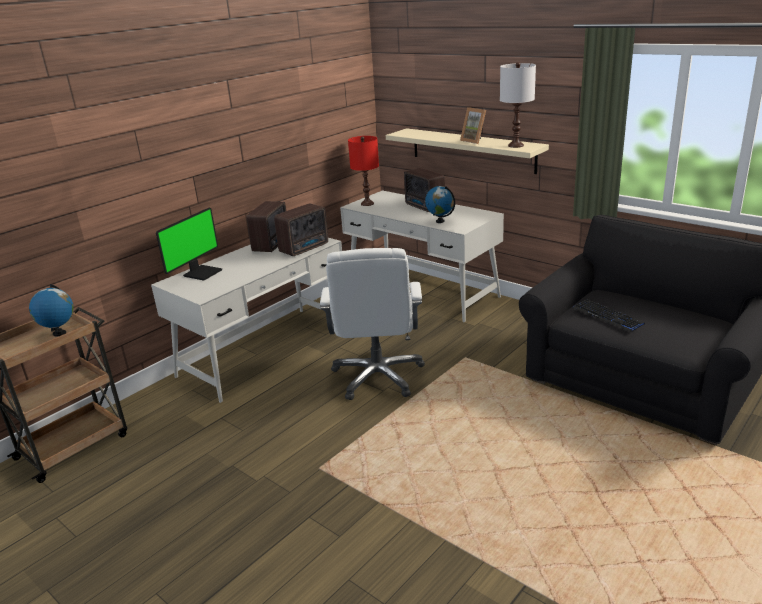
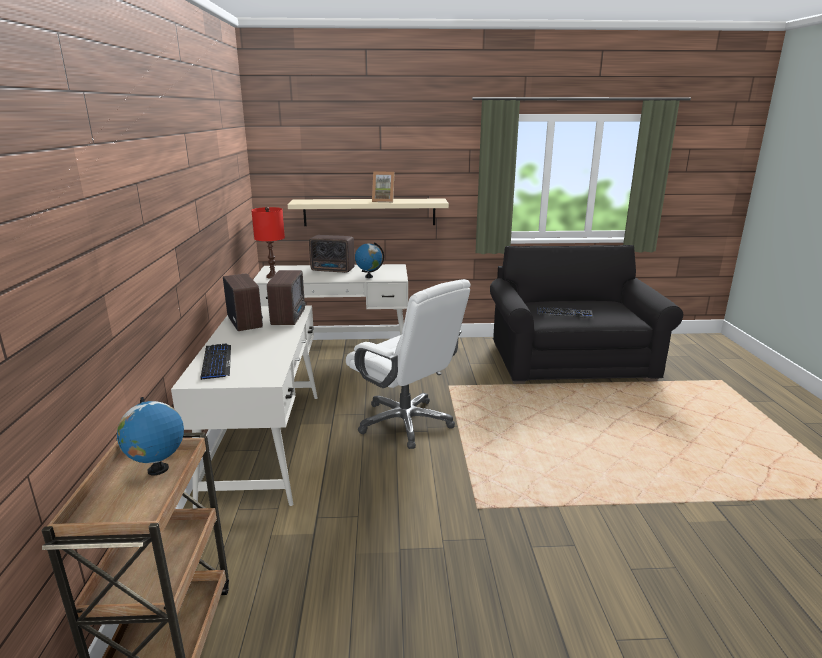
camera: 45 degrees left, 5 degrees down
monitor [156,207,222,280] -> keyboard [200,343,231,380]
white table lamp [500,62,536,148] -> none

